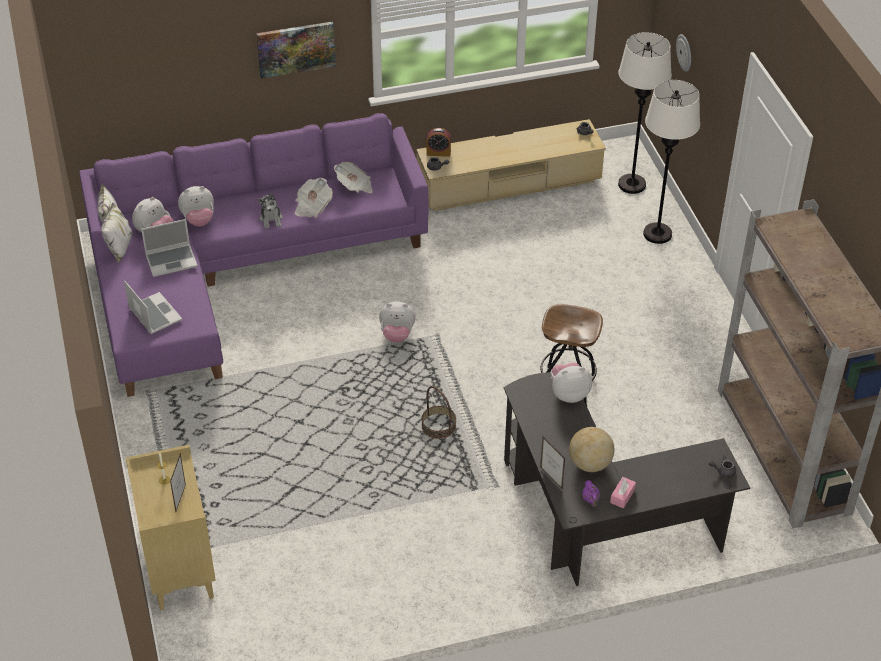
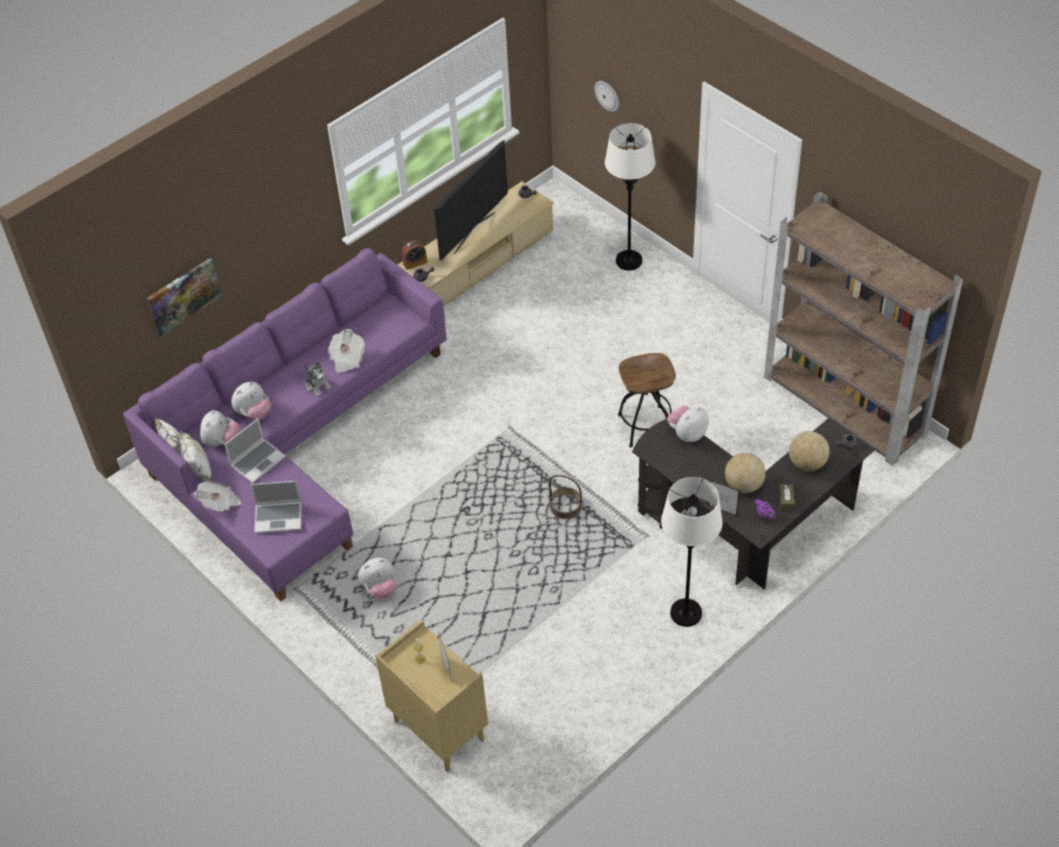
camera: 25 degrees left, 5 degrees up
laptop [124,281,182,334] -> laptop turned 150 degrees clockwise [250,481,302,533]
picture [256,21,336,78] -> picture moved to [147,258,222,336]
newspaper [334,162,372,193] -> newspaper moved to [194,481,241,512]
plush toy [379,301,415,343] -> plush toy moved to [358,558,396,599]
pink tissue box [610,477,636,508] -> brown tissue box [779,484,795,510]
white floor lamp [618,32,672,194] -> white floor lamp moved to [661,477,723,627]
none -> television [434,140,508,261]
none -> globe [789,431,830,471]

